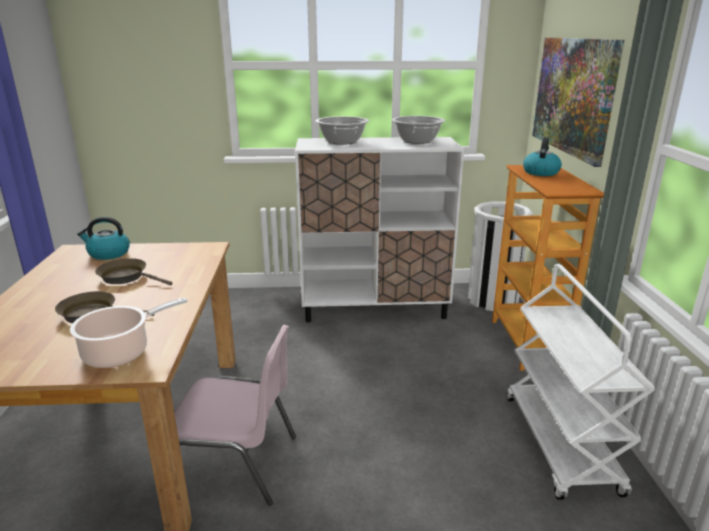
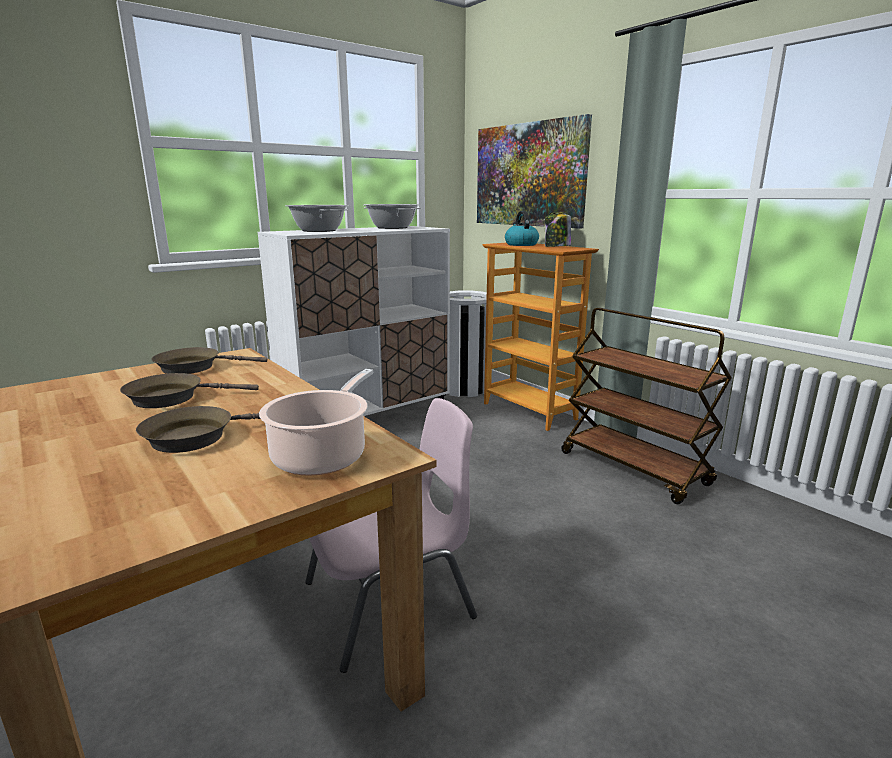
camera: 35 degrees left, 5 degrees down
kettle [77,217,130,260] -> none
white cart [507,264,655,500] -> brown cart [561,308,732,504]
none -> brown frying pan [152,347,267,374]
none -> jar [545,212,571,247]

